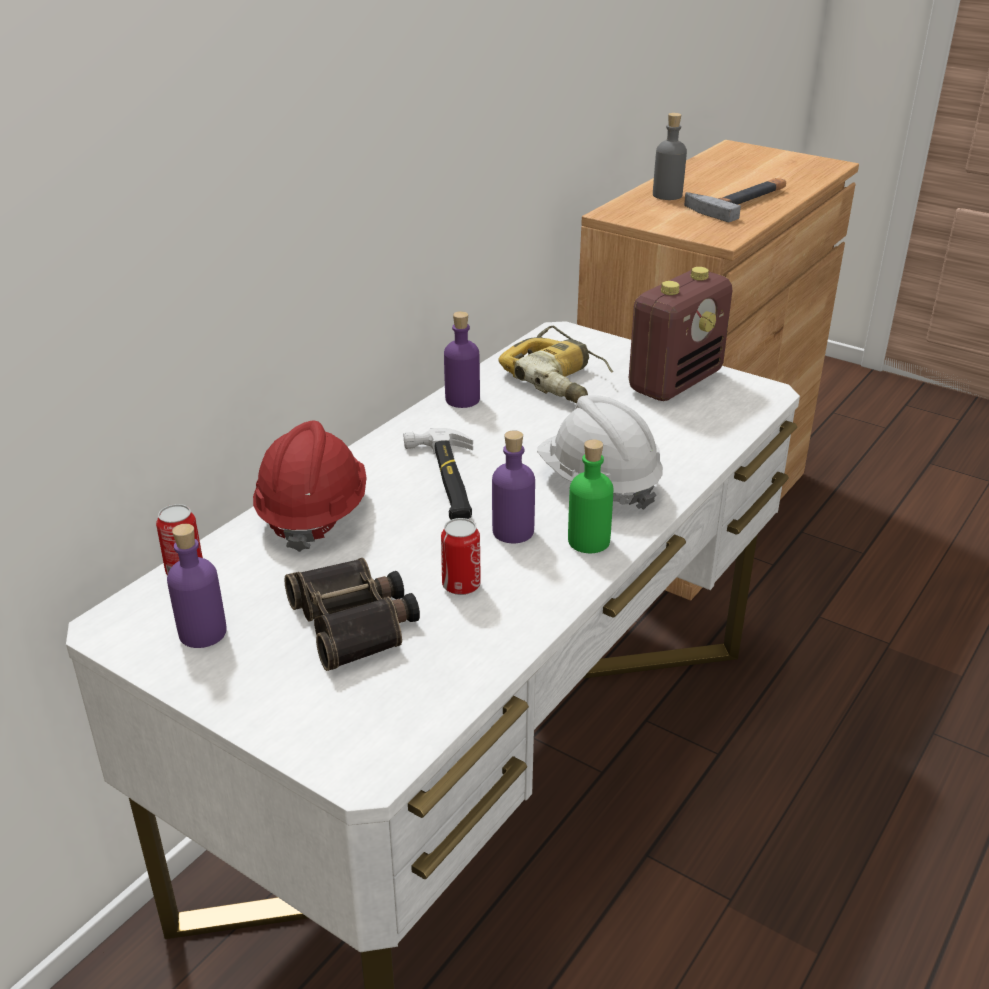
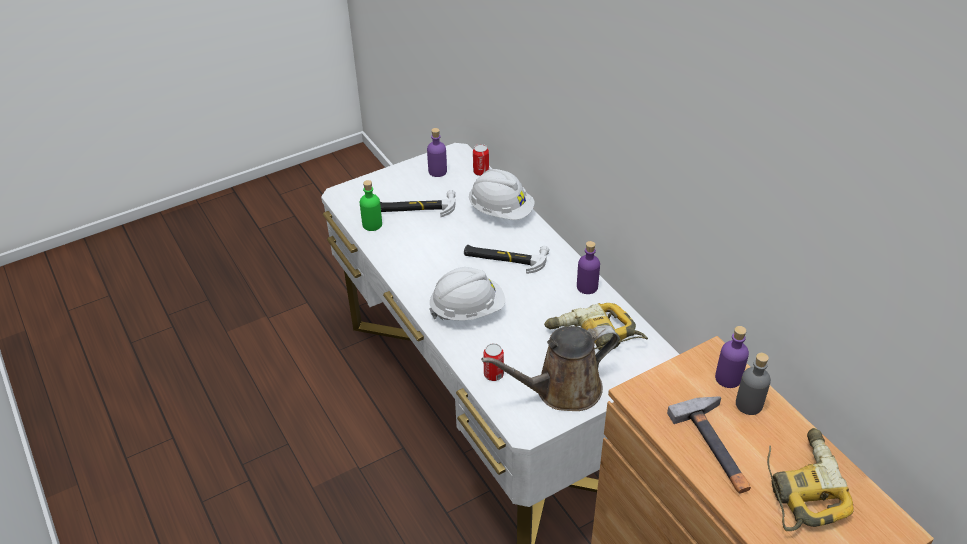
camera: 115 degrees right, 10 degrees up
red hard hat [253,420,367,552] -> white hard hat [469,169,535,220]
binoculars [284,558,420,671] -> hammer [380,190,455,217]
can [441,518,481,595] -> can moved to [483,343,504,381]
purple bottle [492,430,535,543] -> purple bottle moved to [715,326,749,388]
green bottle [568,439,613,553] -> green bottle moved to [360,180,382,231]
radio [629,267,732,401] -> brown watering can [481,325,619,411]
none -> power drill [767,428,854,531]

